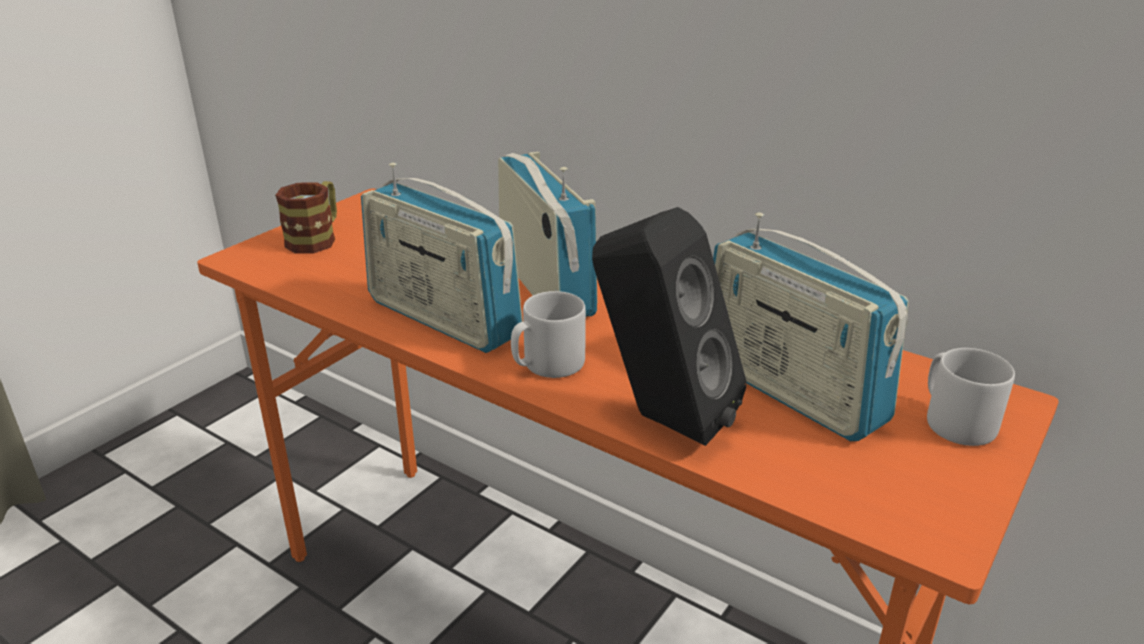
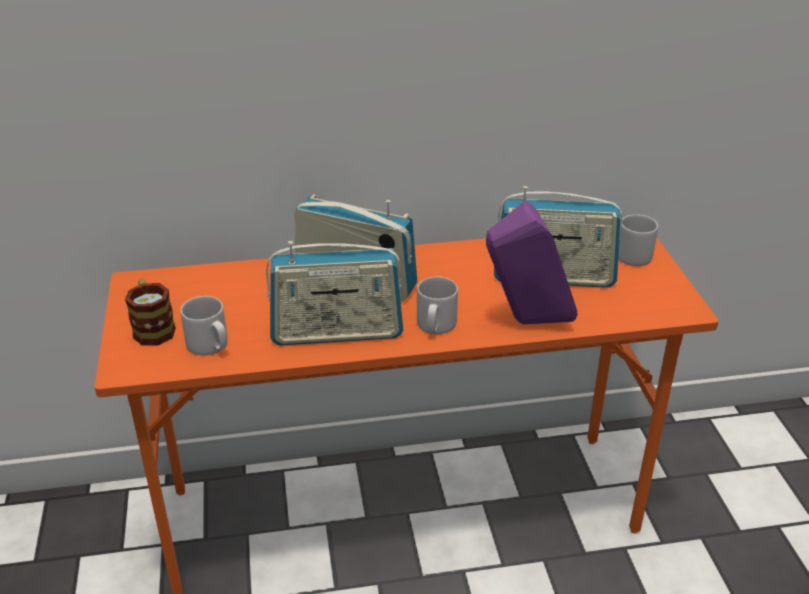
camera: 45 degrees left, 5 degrees up
black speaker [592,207,747,446] -> purple speaker [486,201,578,325]
none -> grey mug [180,296,228,356]

